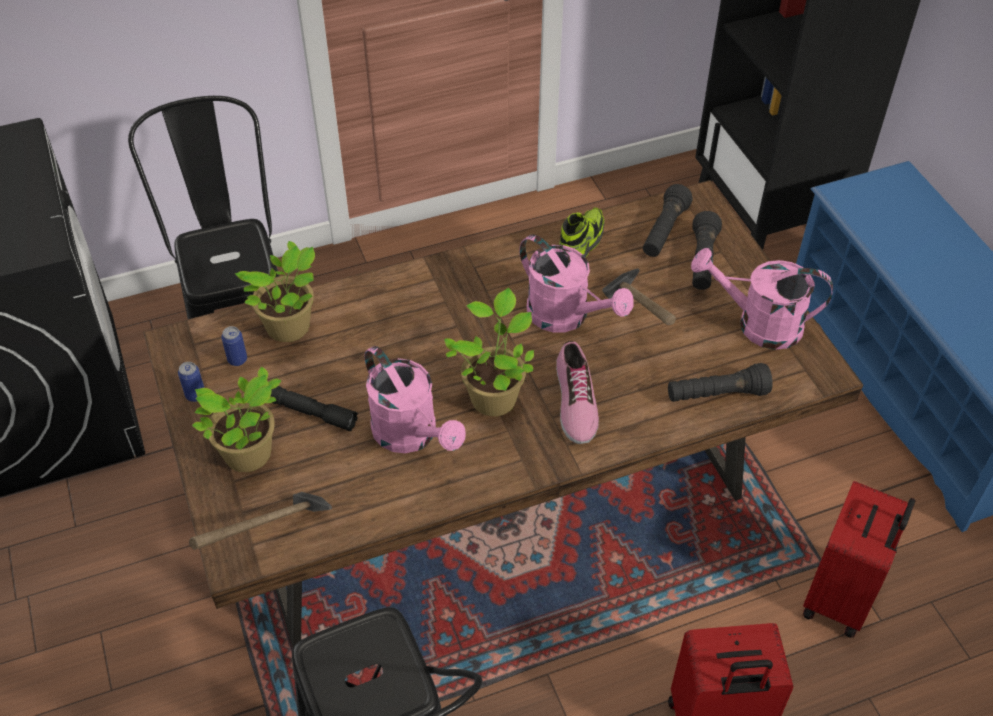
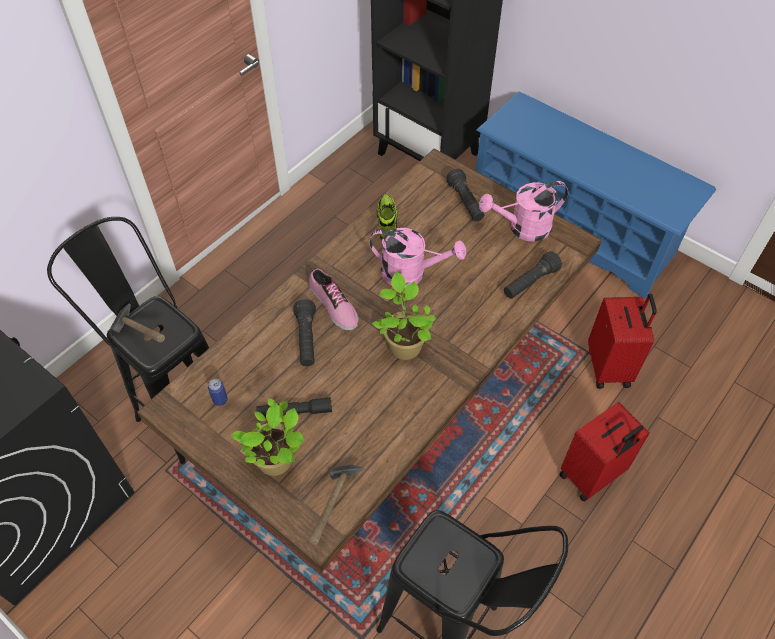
camera: 30 degrees left, 5 degrees up
can [178,362,204,402] -> none
potted plant [235,241,315,342] -> none
pink watering can [364,346,466,453] -> none
shoe [556,341,599,444] -> shoe moved to [309,268,359,330]
hammer [602,268,676,325] -> hammer moved to [110,303,165,343]
black flashlight [643,184,693,257] -> black flashlight moved to [293,299,316,366]

